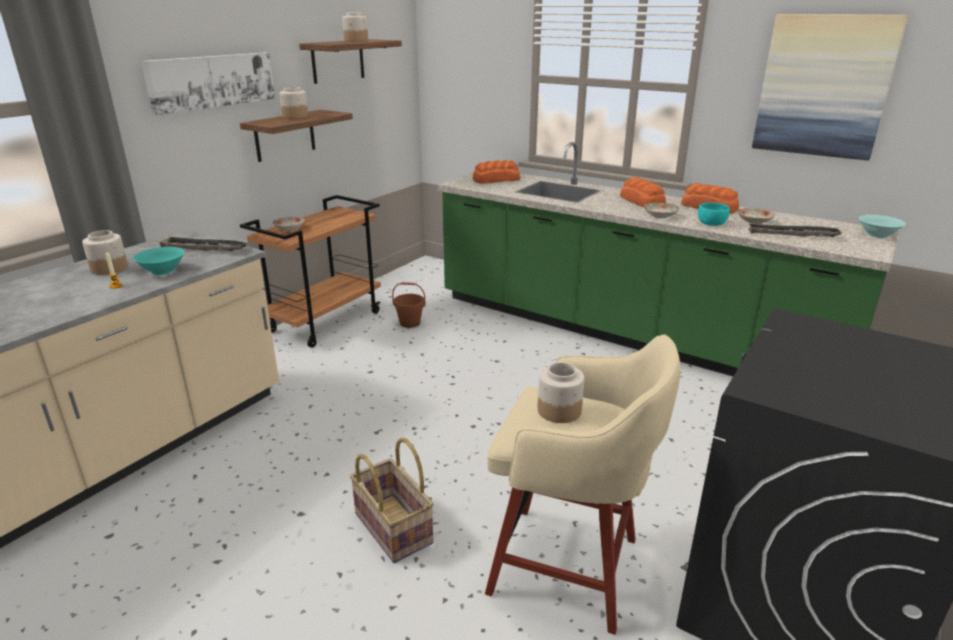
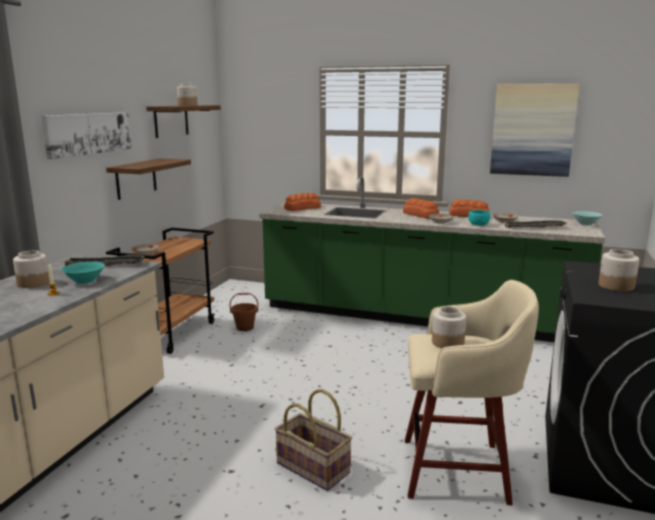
camera: 15 degrees left, 10 degrees down
jar [279,87,308,119] -> jar moved to [599,249,639,292]

